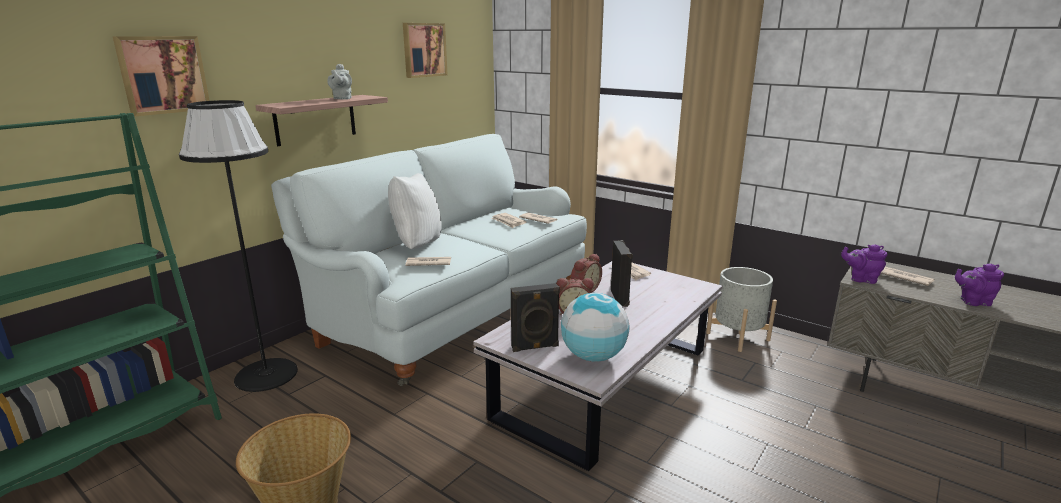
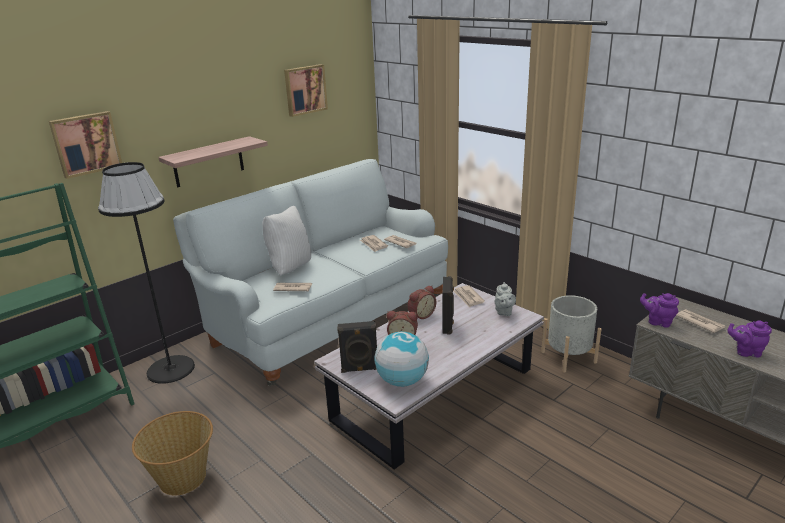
camera: 10 degrees right, 5 degrees up
grey teapot [327,64,352,100] -> grey teapot moved to [495,282,516,316]

